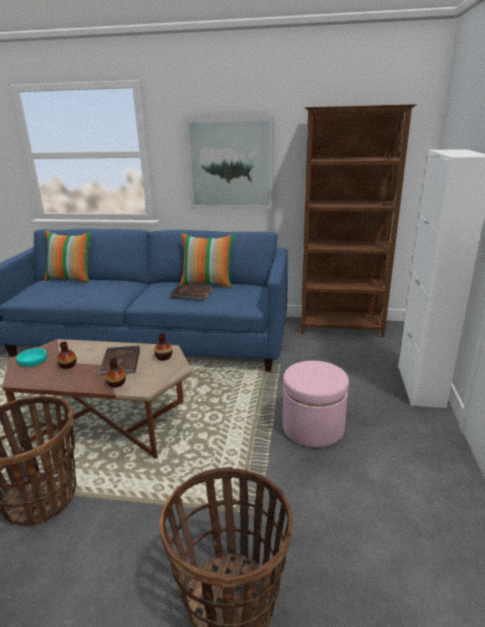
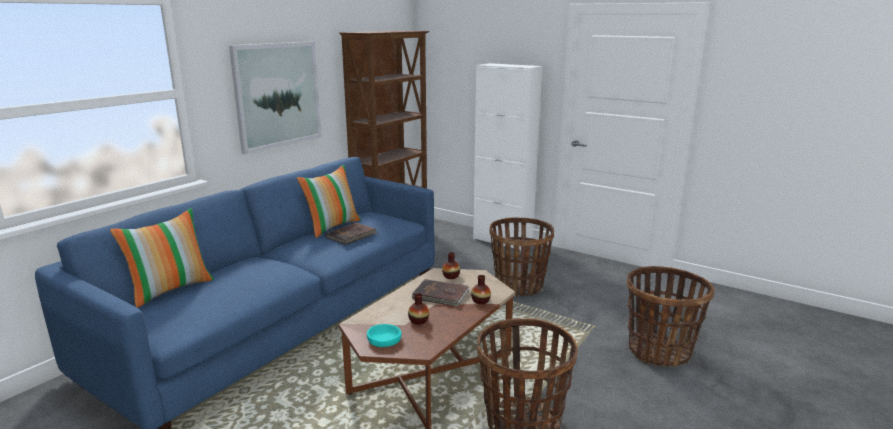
camera: 65 degrees left, 5 degrees down
pink ottoman [283,361,349,448] -> basket [490,218,554,297]

